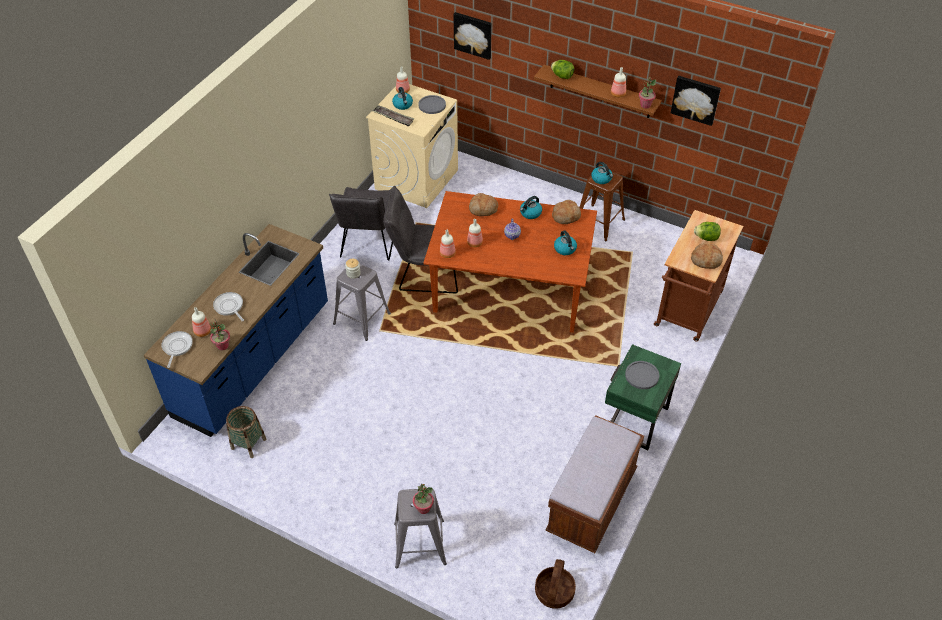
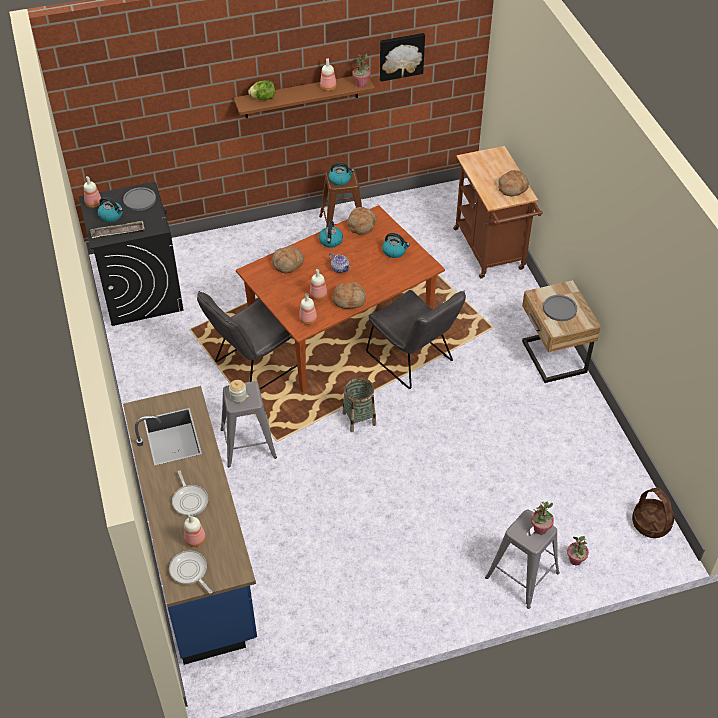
camera: 45 degrees left, 0 degrees up
potted plant [210,318,230,350] -> potted plant moved to [567,536,589,565]
frying pan [213,292,244,321] -> frying pan turned 120 degrees counterclockwise [172,470,208,516]
basket [226,406,266,458] -> basket moved to [342,377,376,432]
grey chair [329,187,393,261] -> grey chair moved to [366,290,466,389]
beige washing machine [366,84,458,208] -> black washing machine [79,182,184,326]
picture [453,12,492,60] -> none
brown bench [545,415,644,553] -> none
green nightstand [605,344,681,450] -> beige nightstand [522,280,601,383]
lettuce [694,222,721,241] -> none
none -> bread [333,282,366,309]

